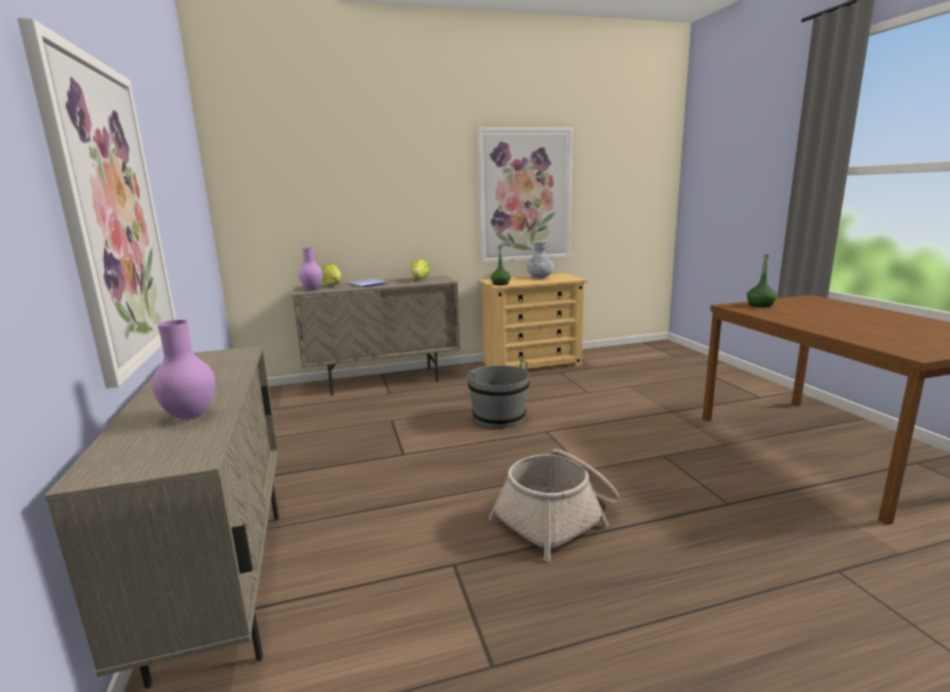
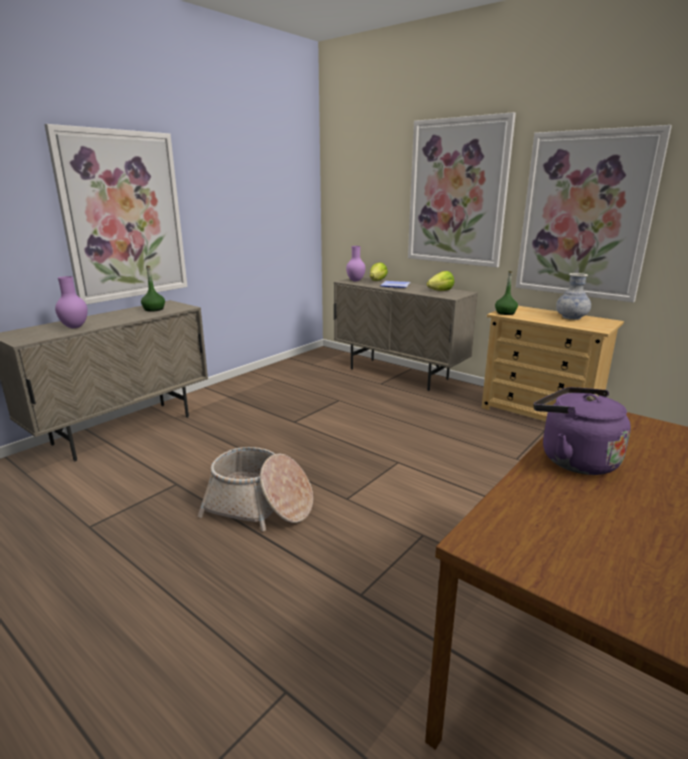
camera: 55 degrees right, 5 degrees up
grey bucket [467,360,530,429] -> none
green bottle [747,254,777,307] -> green bottle moved to [141,266,165,312]
none -> picture [408,112,516,267]
none -> purple kettle [533,387,631,475]

